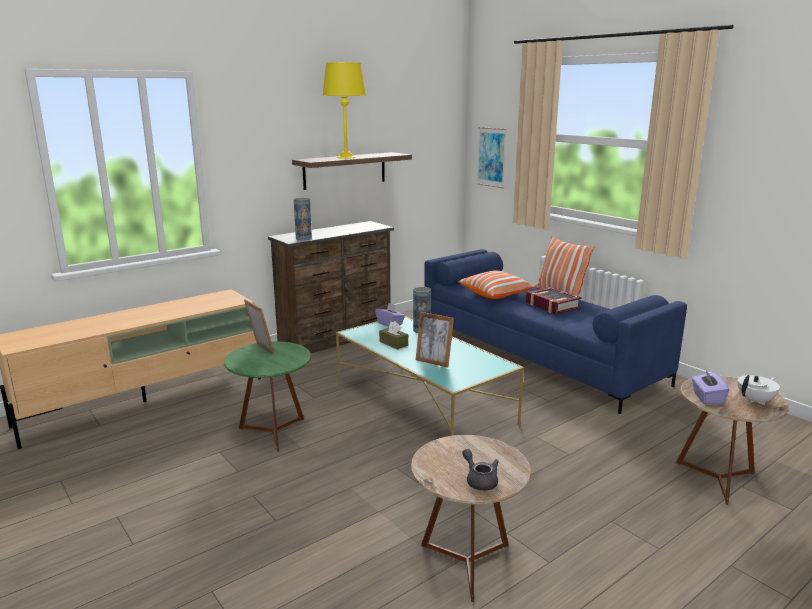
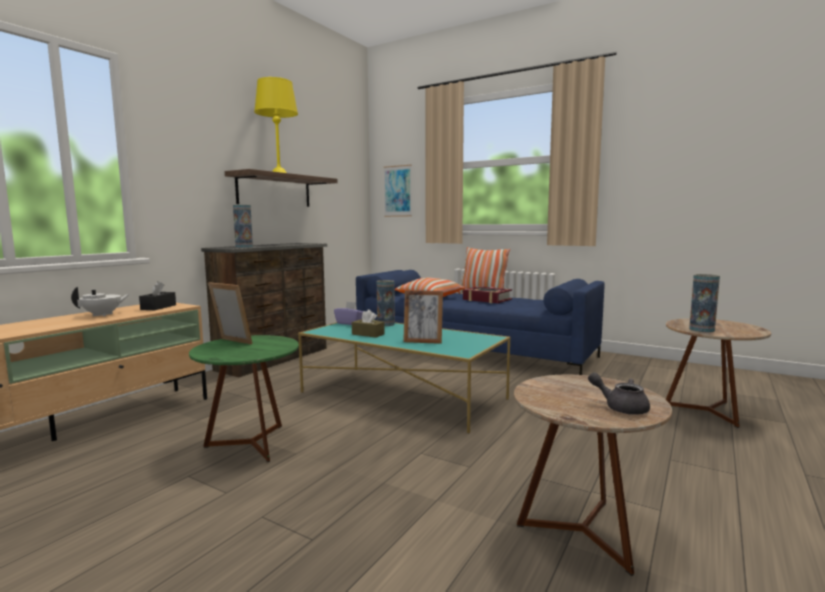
camera: 20 degrees left, 10 degrees down
purple tissue box [692,368,729,405] -> vase [689,274,720,332]
white teapot [737,375,780,405] -> white teapot moved to [71,287,130,316]
none -> black tissue box [139,281,176,310]

